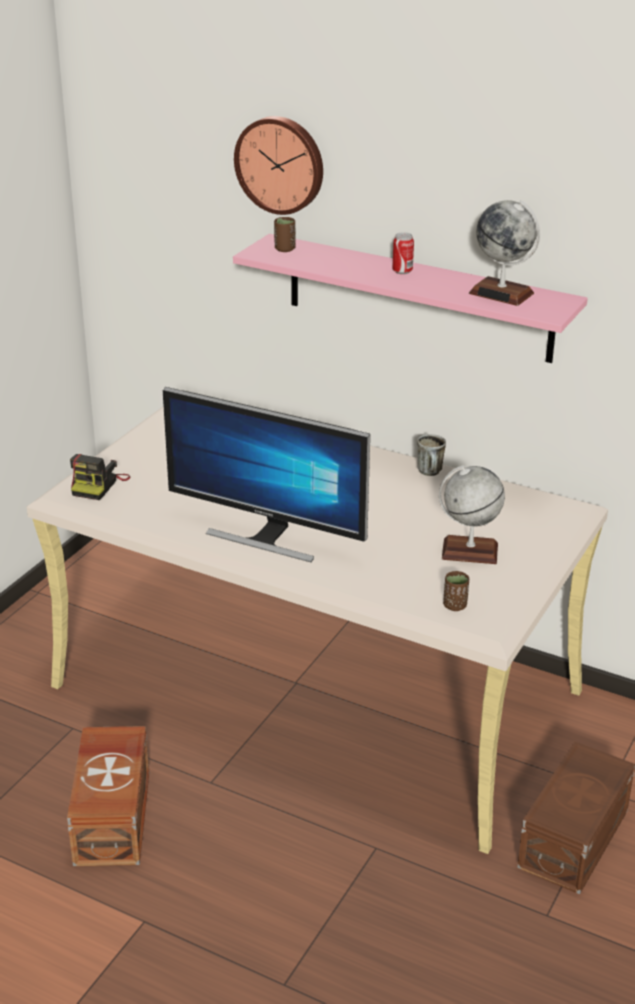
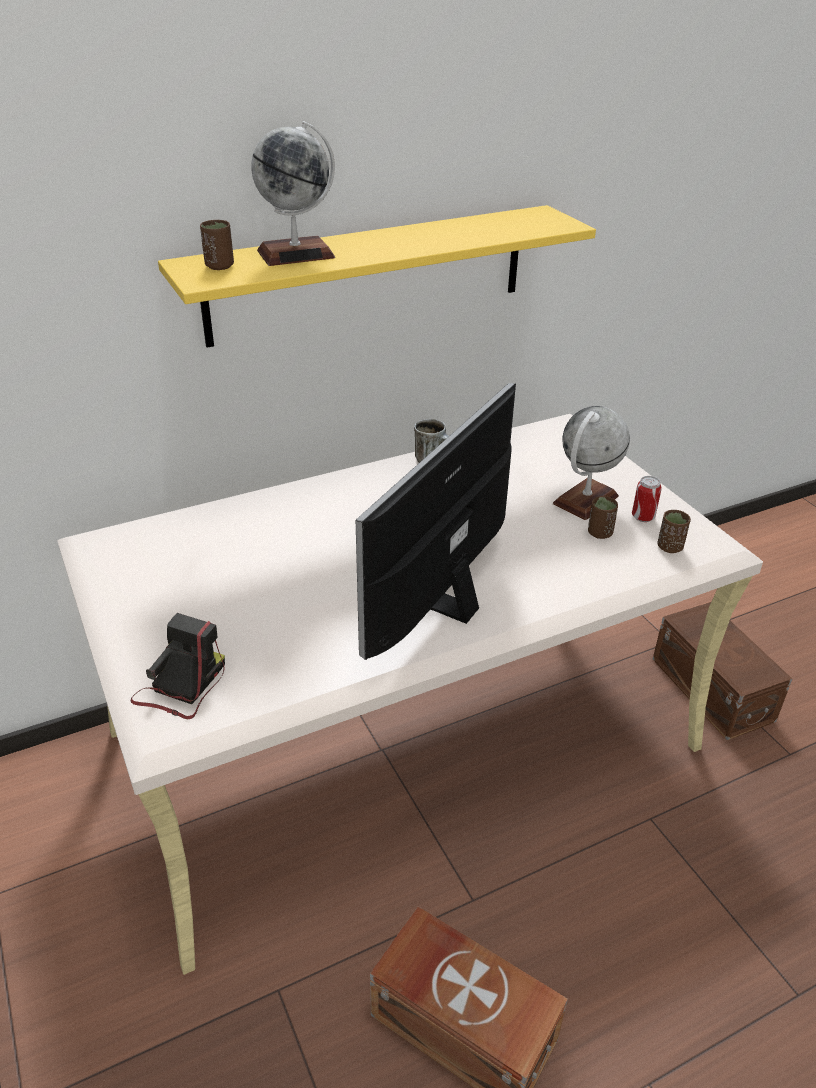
camera: 55 degrees left, 5 degrees up
camera [70,454,131,500] -> camera turned 120 degrees counterclockwise [130,613,225,719]
monitor [163,387,370,562] -> monitor turned 150 degrees clockwise [356,383,516,660]
pink shelf [233,234,588,363] -> yellow shelf [158,205,596,348]
wall clock [234,116,323,215] -> none
can [392,232,414,274] -> can moved to [632,476,662,522]
globe [469,200,540,306] -> globe moved to [251,121,335,266]
none -> brown cup [588,496,618,539]

